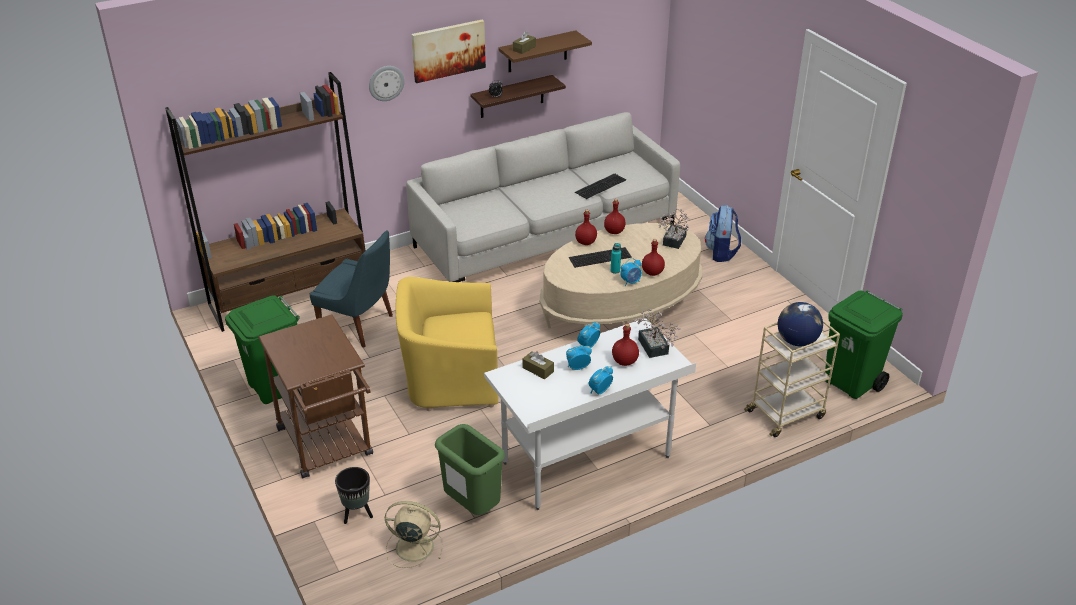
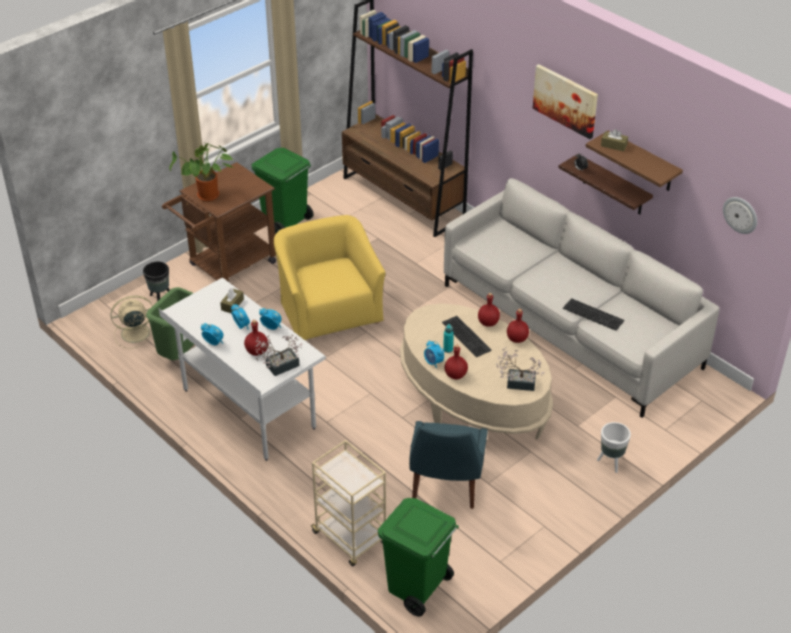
camera: 75 degrees right, 5 degrees up
blue chair [310,230,393,348] -> blue chair moved to [409,421,488,509]
wall clock [369,66,405,101] -> wall clock moved to [723,197,757,234]
beige fan [385,501,443,568] -> beige fan turned 105 degrees counterclockwise [111,296,152,349]
backpack [705,205,741,262] -> white planter [597,422,631,473]
globe [778,302,823,347] -> none
none -> potted plant [169,143,234,201]

